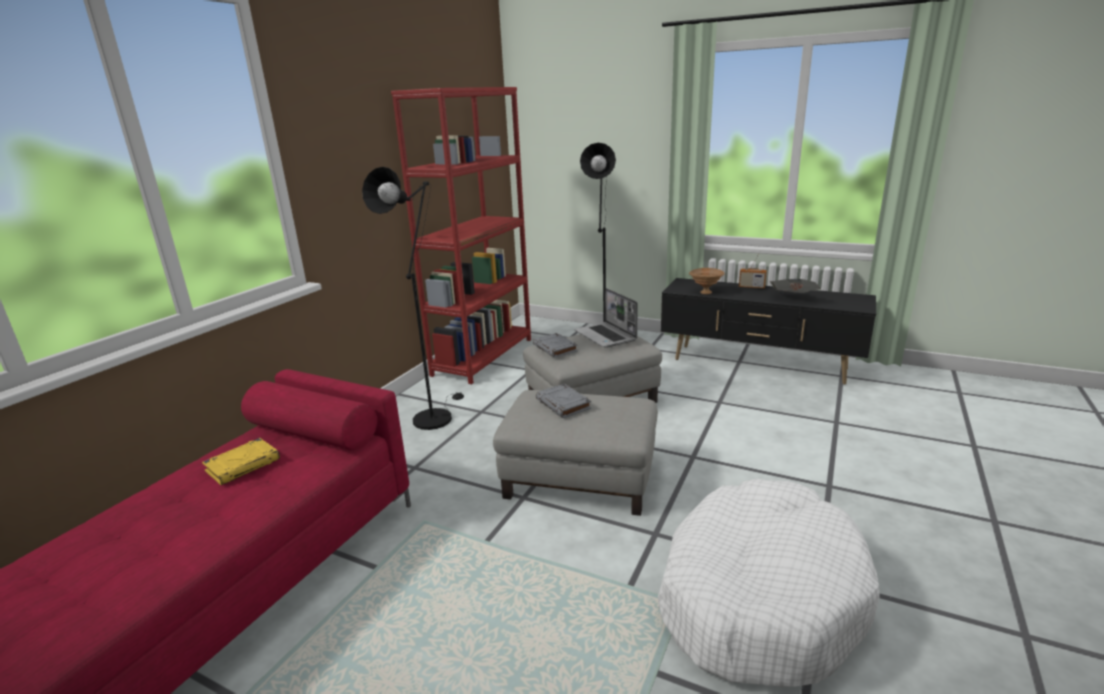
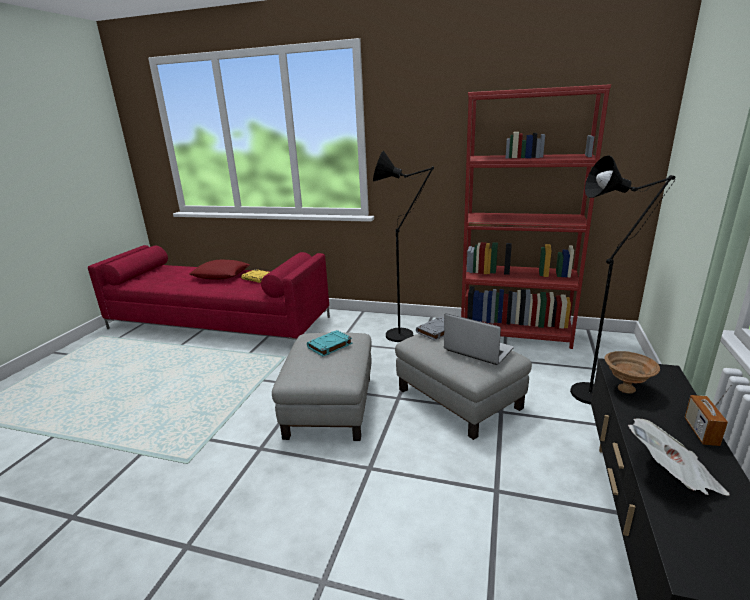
camera: 80 degrees right, 0 degrees up
grey book [536,383,591,418] -> turquoise book [307,330,353,357]
laptop [574,288,638,348] -> laptop turned 75 degrees clockwise [444,313,514,365]
white dog bed [658,479,880,687] -> none
none -> red pillow [189,260,250,280]

